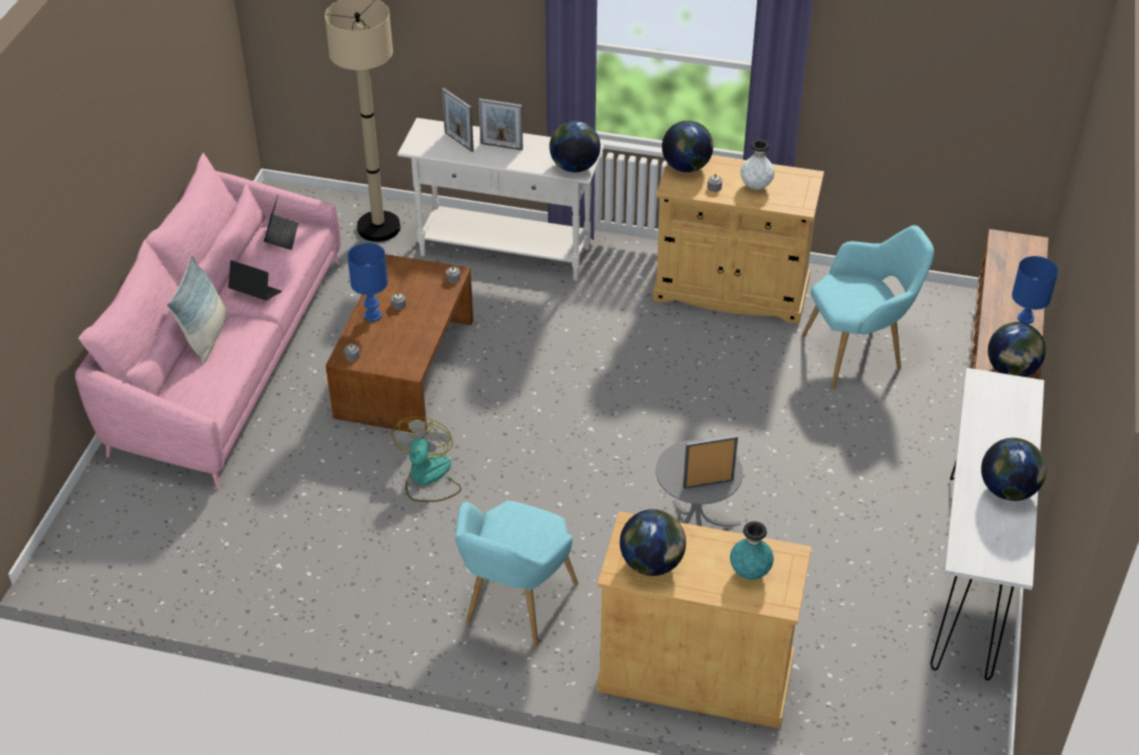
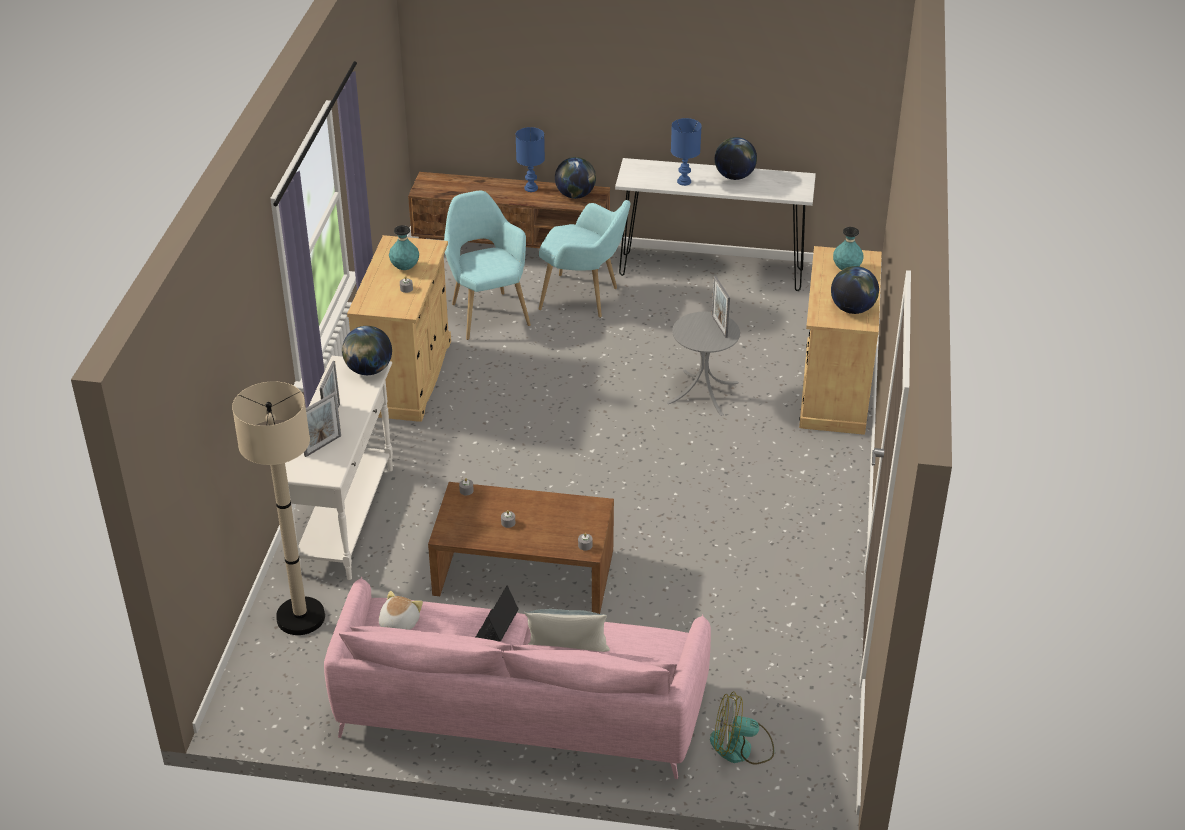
camera: 95 degrees left, 5 degrees down
laptop [264,195,298,250] -> plush toy [379,591,423,630]
blue table lamp [347,243,388,322] -> blue table lamp moved to [671,118,702,186]
fan [391,417,461,502] -> fan moved to [710,691,774,764]
turquoise armchair [455,501,578,647] -> turquoise armchair moved to [539,200,631,318]
globe [662,121,713,172] -> none
white vase [740,139,775,190] -> turquoise vase [389,225,419,270]

